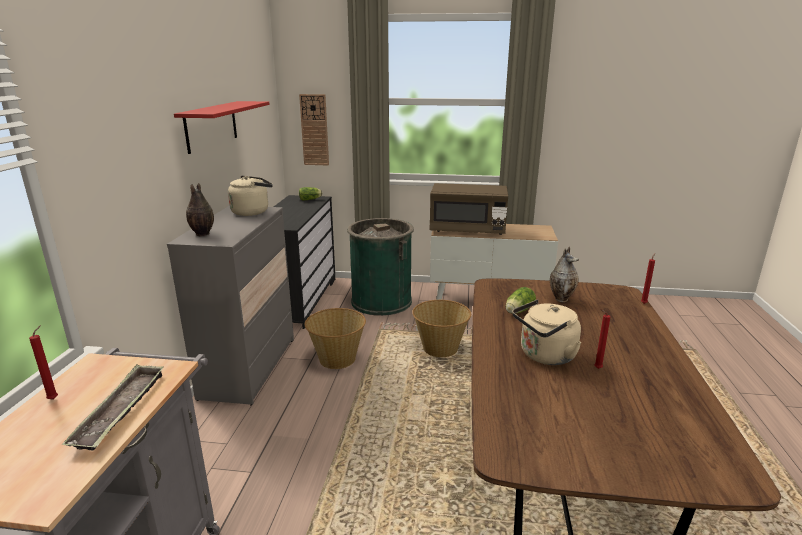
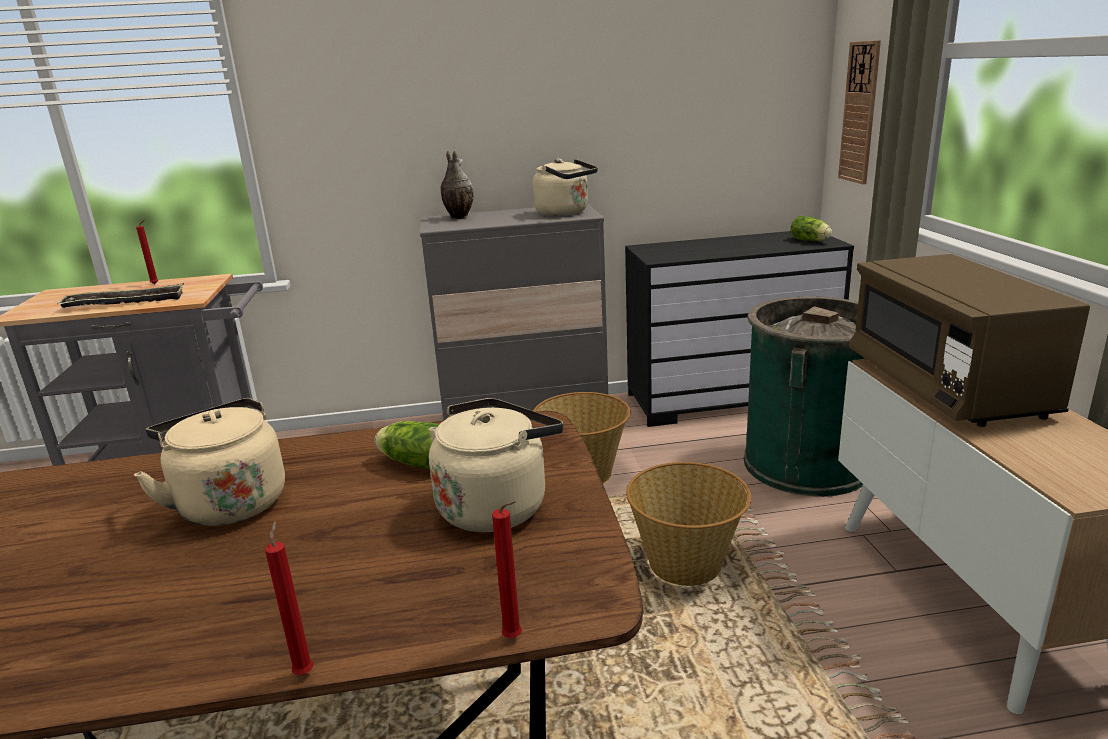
camera: 75 degrees right, 0 degrees up
red shelf [174,101,270,154] -> none
vase [550,247,579,302] -> beige kettle [429,398,563,532]
red candle [594,309,611,369] -> red candle moved to [265,521,313,675]

